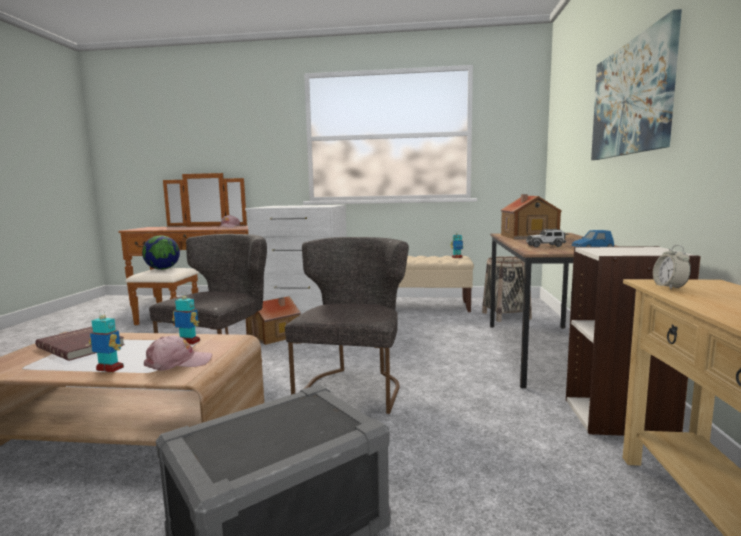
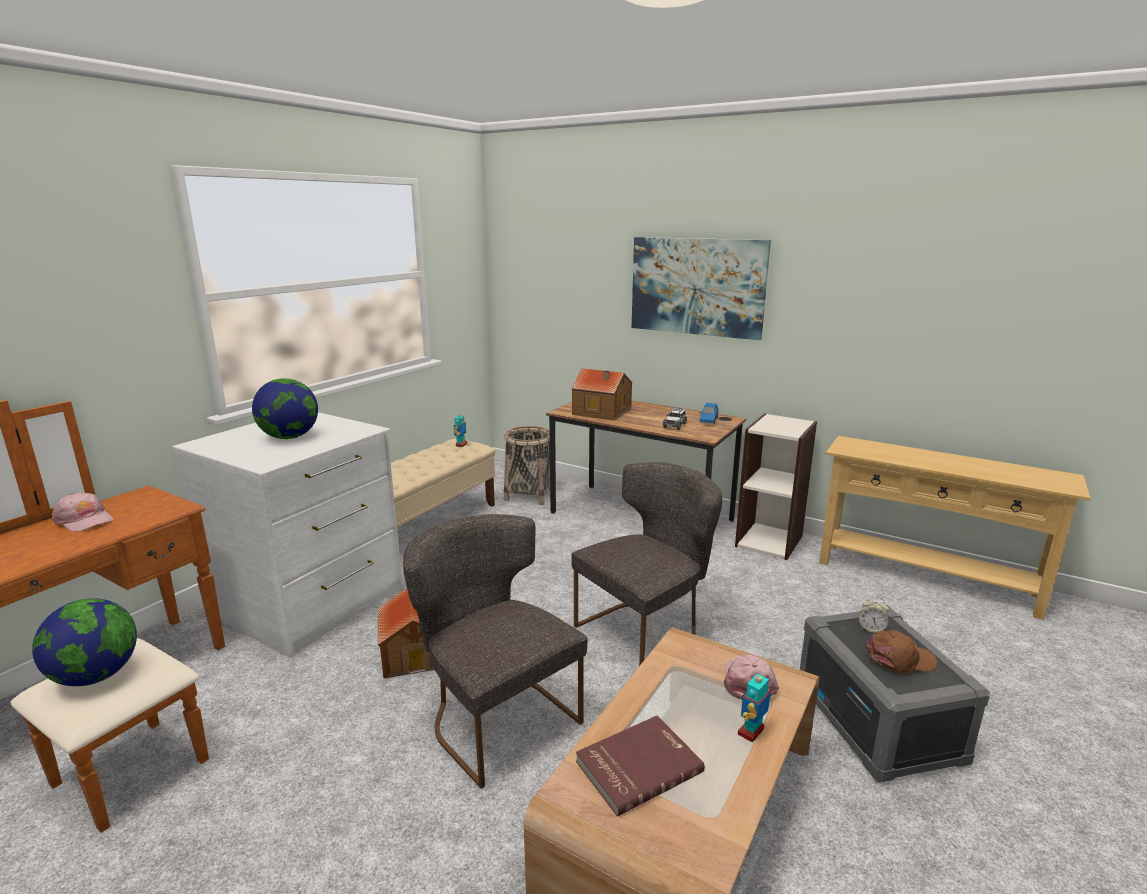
camera: 65 degrees left, 10 degrees up
toy robot [172,296,200,345] -> none
grey chair [285,237,409,414] -> grey chair turned 105 degrees clockwise [571,462,722,666]
alarm clock [653,245,691,289] -> alarm clock moved to [859,597,890,633]
none -> globe [252,378,318,439]
none -> brown cap [866,630,937,674]

